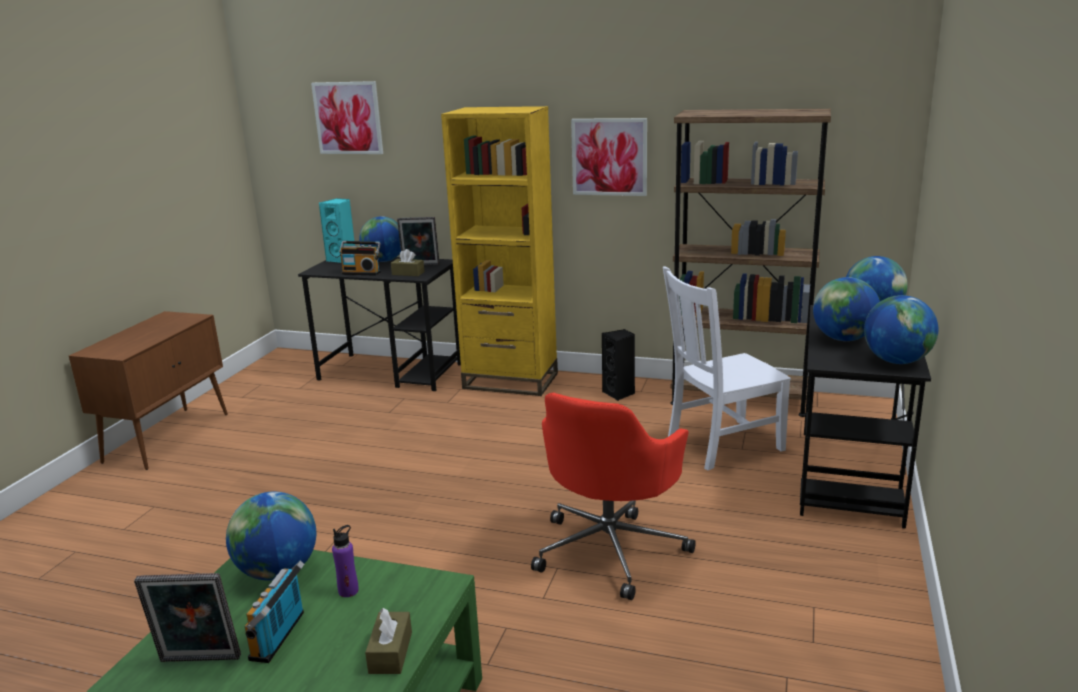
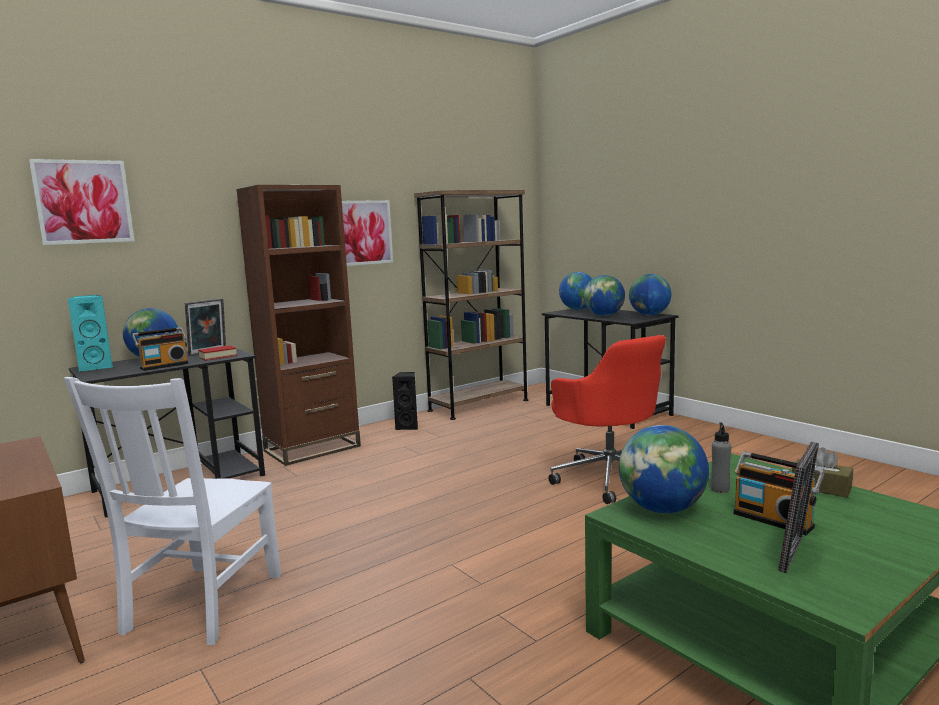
camera: 55 degrees left, 10 degrees down
purple bottle [332,525,359,597] -> grey bottle [710,422,731,493]
brown tissue box [391,249,425,276] -> book [198,345,237,361]
yellow bookcase [441,106,558,396] -> brown bookcase [236,185,361,466]
white chair [663,266,791,470] -> white chair moved to [64,377,282,645]

